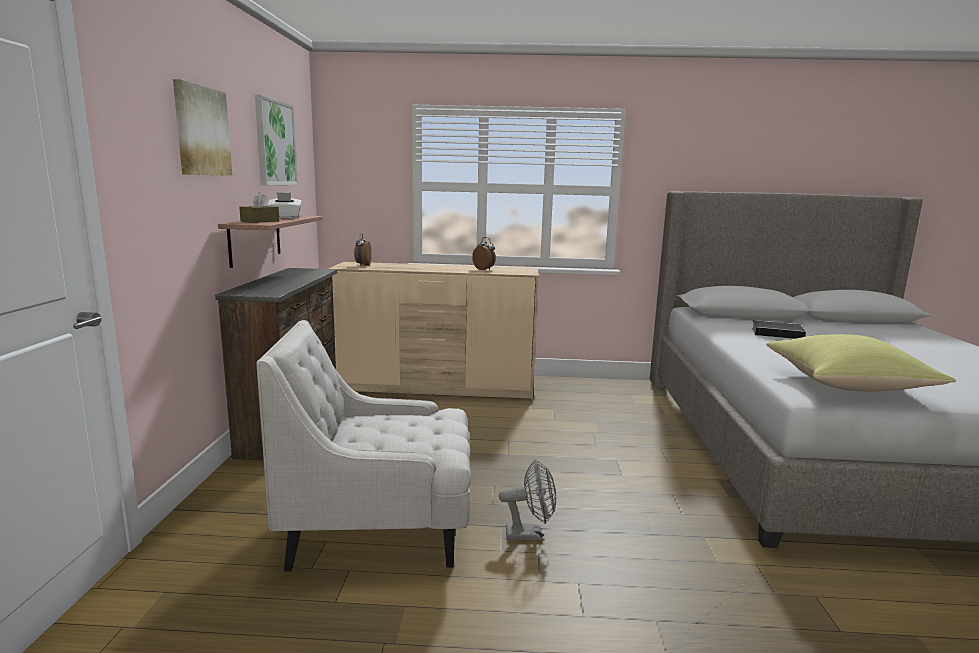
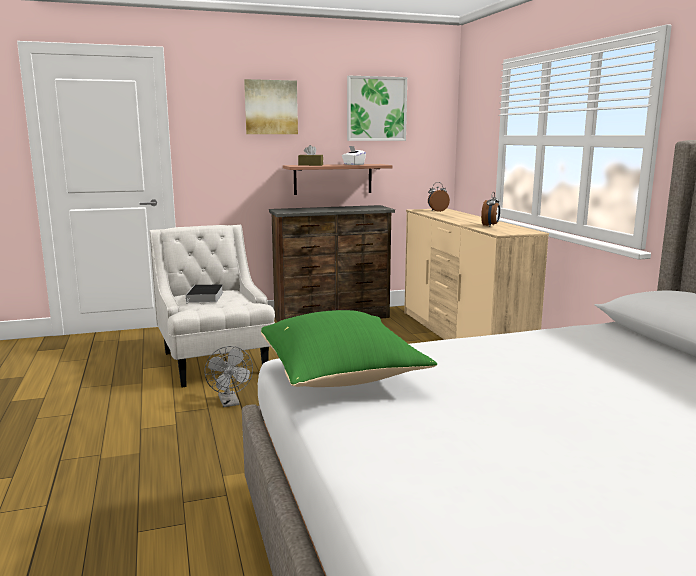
camera: 70 degrees right, 0 degrees up
book [752,320,806,339] -> book moved to [186,285,223,304]
yellow pillow [766,334,956,392] -> green pillow [261,310,437,387]

